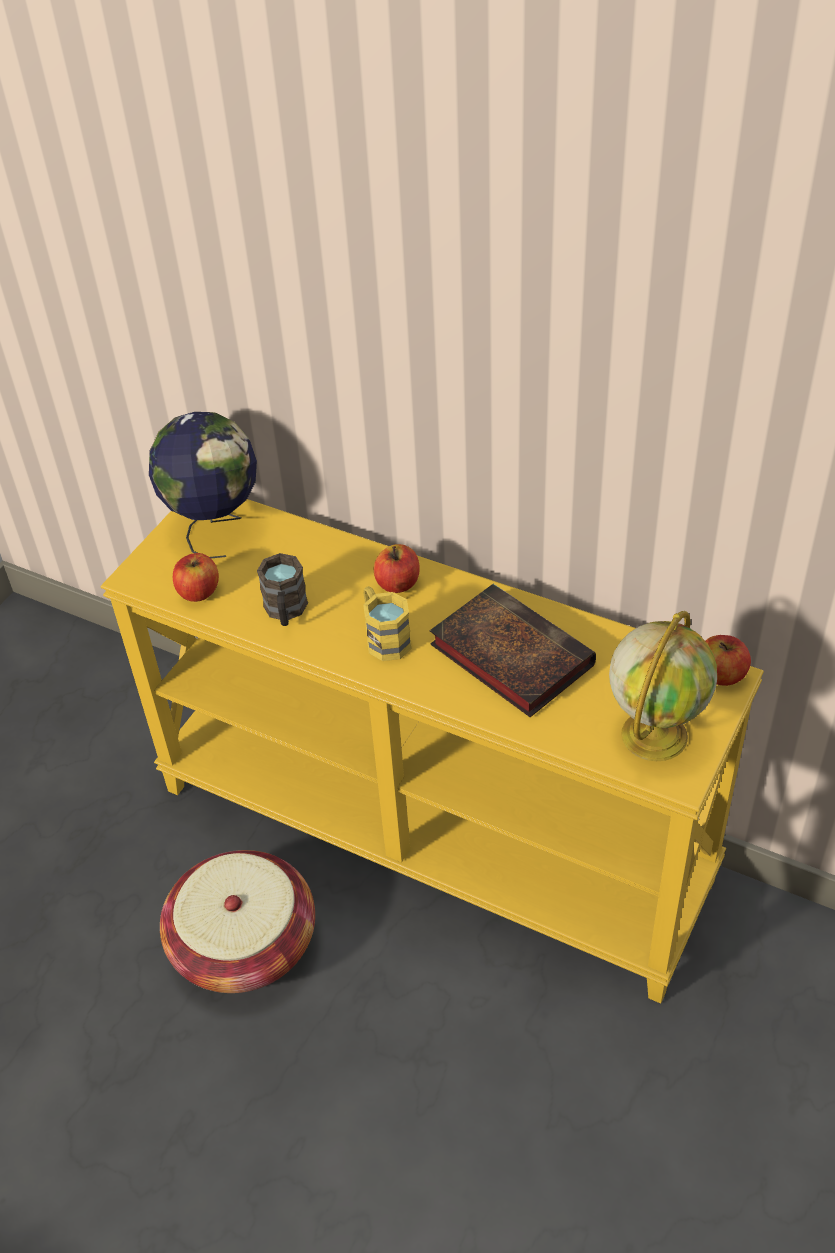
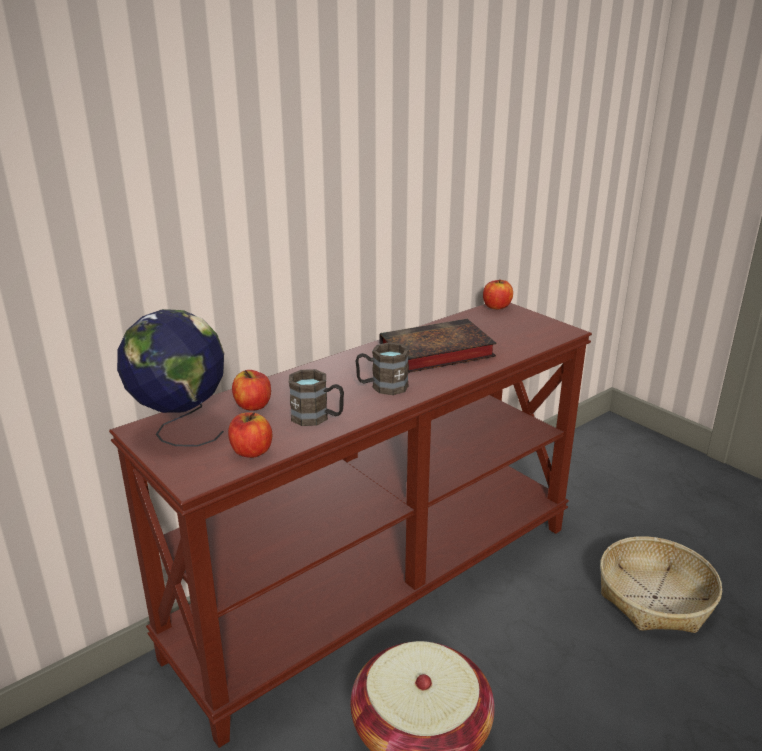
camera: 70 degrees left, 20 degrees down
yellow console table [101,499,764,1004] -> brown console table [109,303,592,748]
yellow mug [363,586,412,661] -> brown mug [355,342,409,395]
apple [374,544,419,593] -> apple moved to [232,370,271,411]
globe [609,611,717,761] -> none
none -> basket [600,536,722,633]

